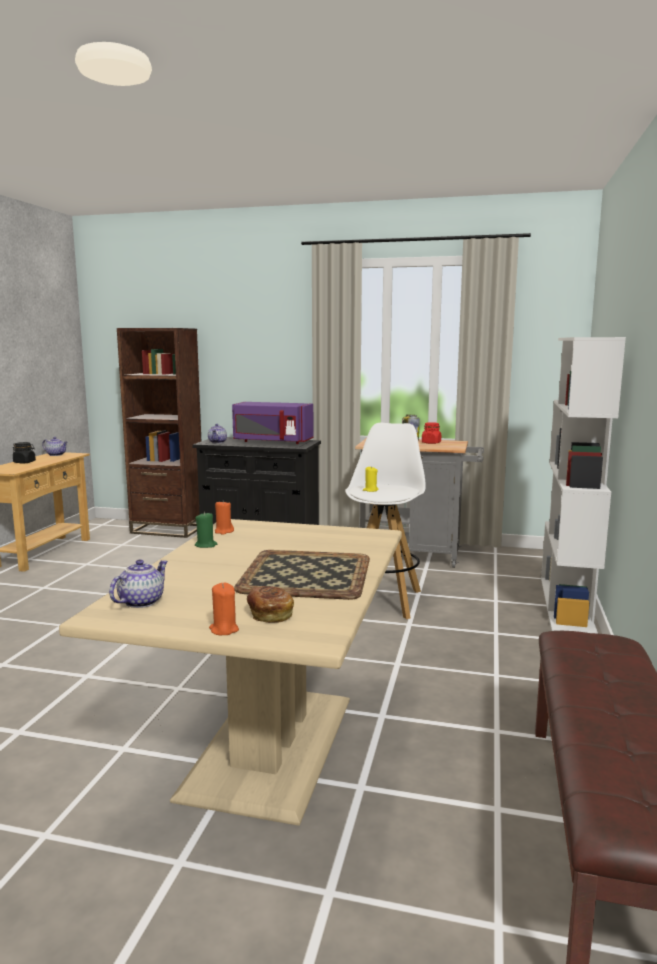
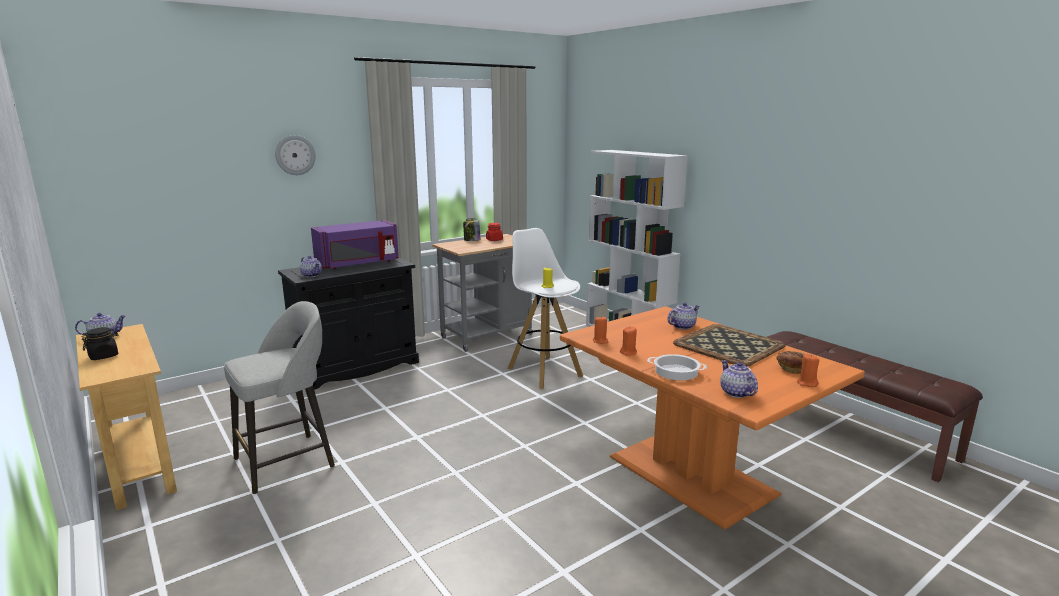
camera: 50 degrees left, 5 degrees up
beige dining table [59,519,402,826] -> orange dining table [560,306,865,530]
brown bookcase [117,328,201,538] -> none
green candle [195,512,217,548] -> orange candle [620,326,637,356]
none -> grey stool [224,301,335,494]
none -> wall clock [275,135,316,175]
none -> cooking pot [647,354,707,380]
none -> teapot [667,303,700,329]

